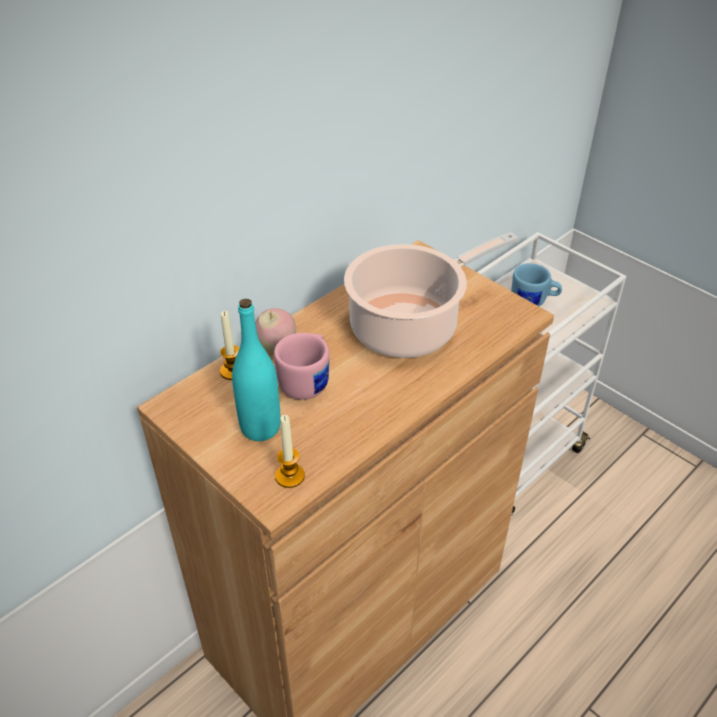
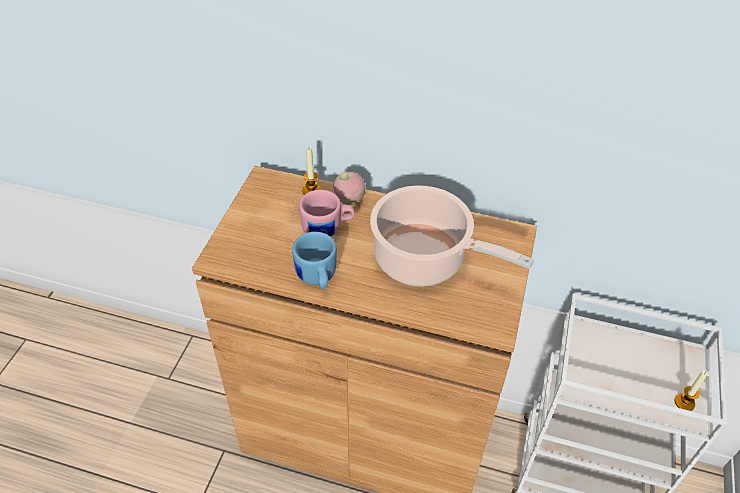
camera: 60 degrees right, 5 degrees up
turquoise bottle [232,299,281,441] -> none
candle [275,415,305,488] -> candle moved to [675,370,708,411]
blue mug [511,263,562,306] -> blue mug moved to [292,232,337,289]

